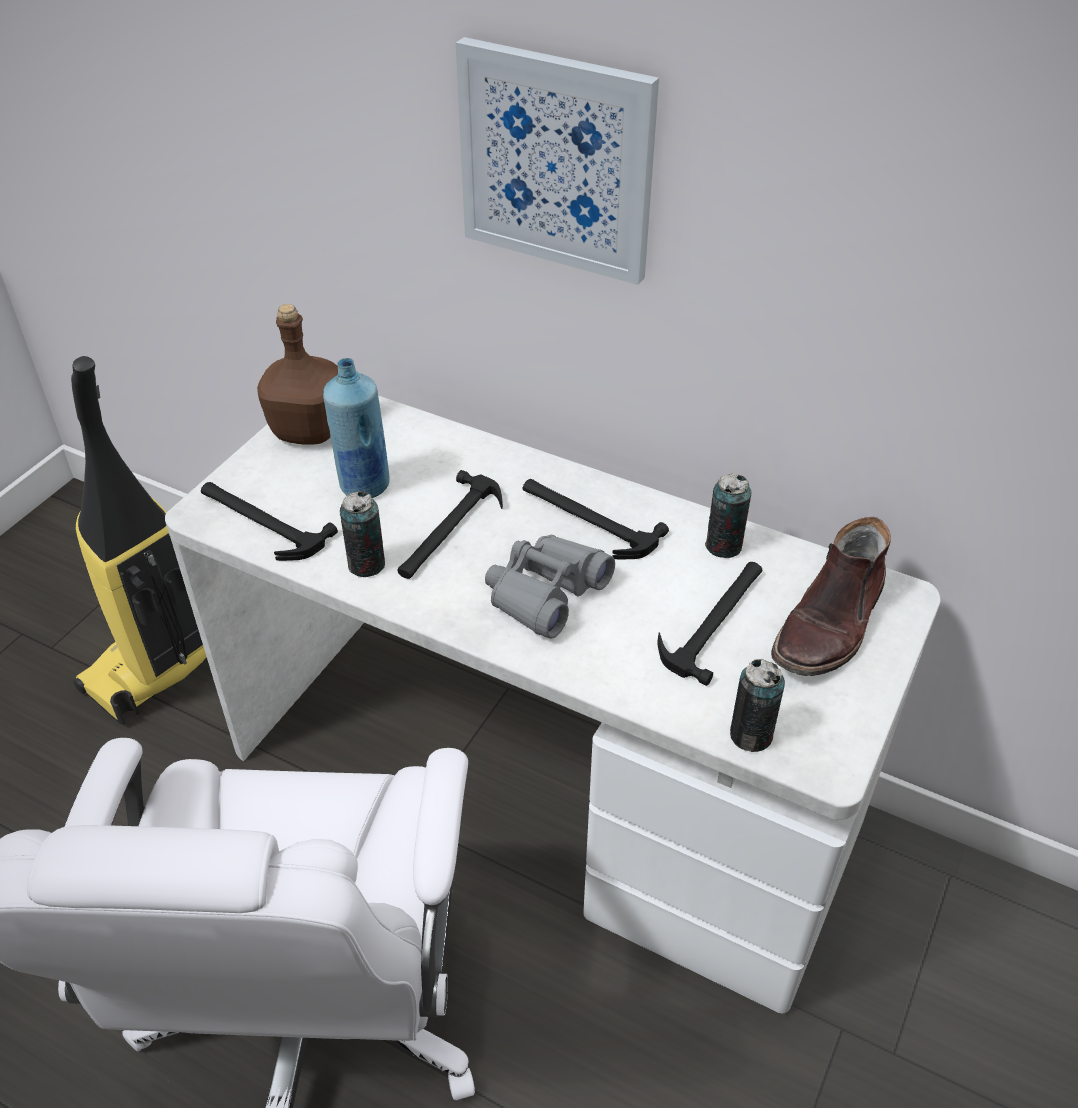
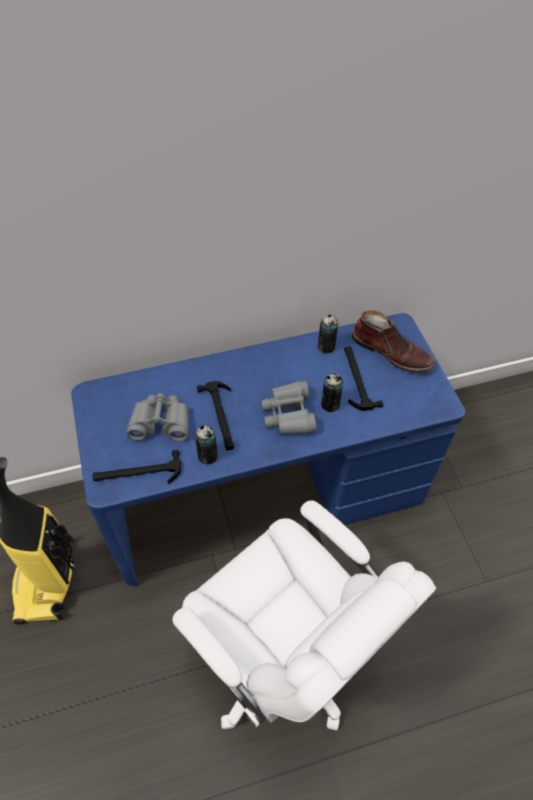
camera: 45 degrees left, 10 degrees up
white desk [165,395,941,1013] -> blue desk [71,313,465,586]
brown bottle [257,304,338,445] -> none
blue bottle [323,358,390,498] -> grey binoculars [127,394,189,442]
picture [456,37,659,285] -> none
hammer [523,479,669,559] -> none
can [730,659,785,752] -> can moved to [321,373,343,412]
brown boot [771,517,891,676] -> brown boot turned 45 degrees counterclockwise [351,310,435,373]

